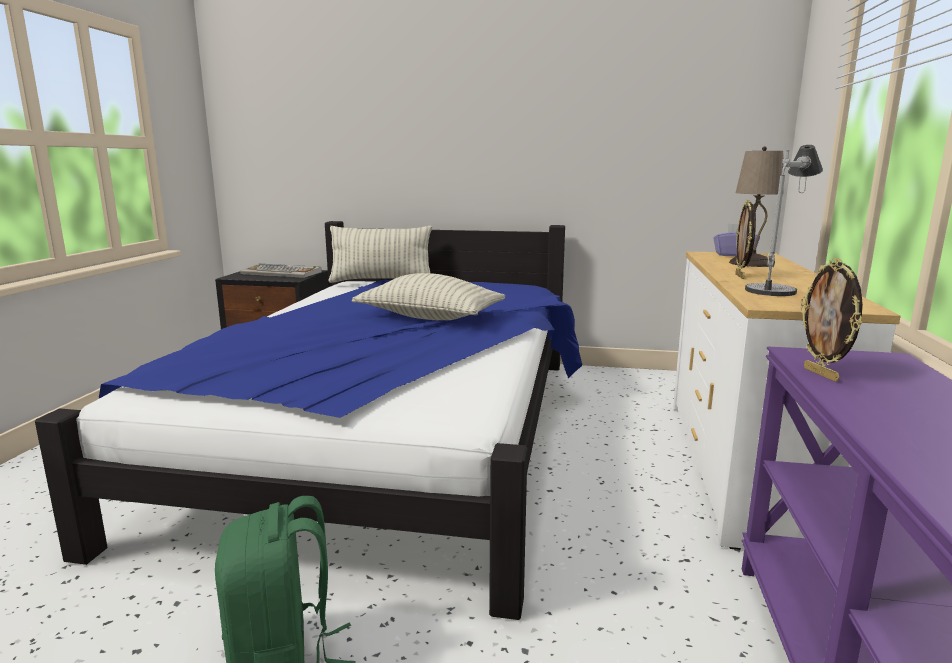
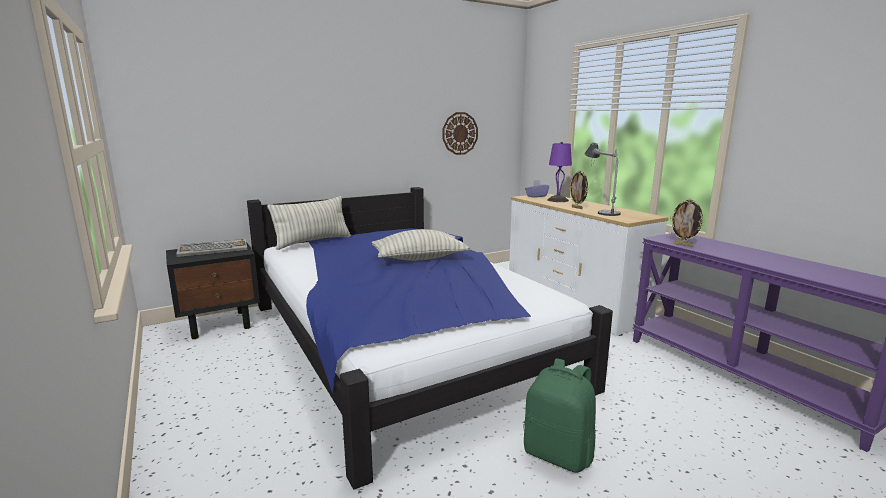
camera: 40 degrees left, 0 degrees up
beige table lamp [729,146,784,267] -> purple table lamp [548,142,572,202]
none -> wall clock [443,112,478,155]

